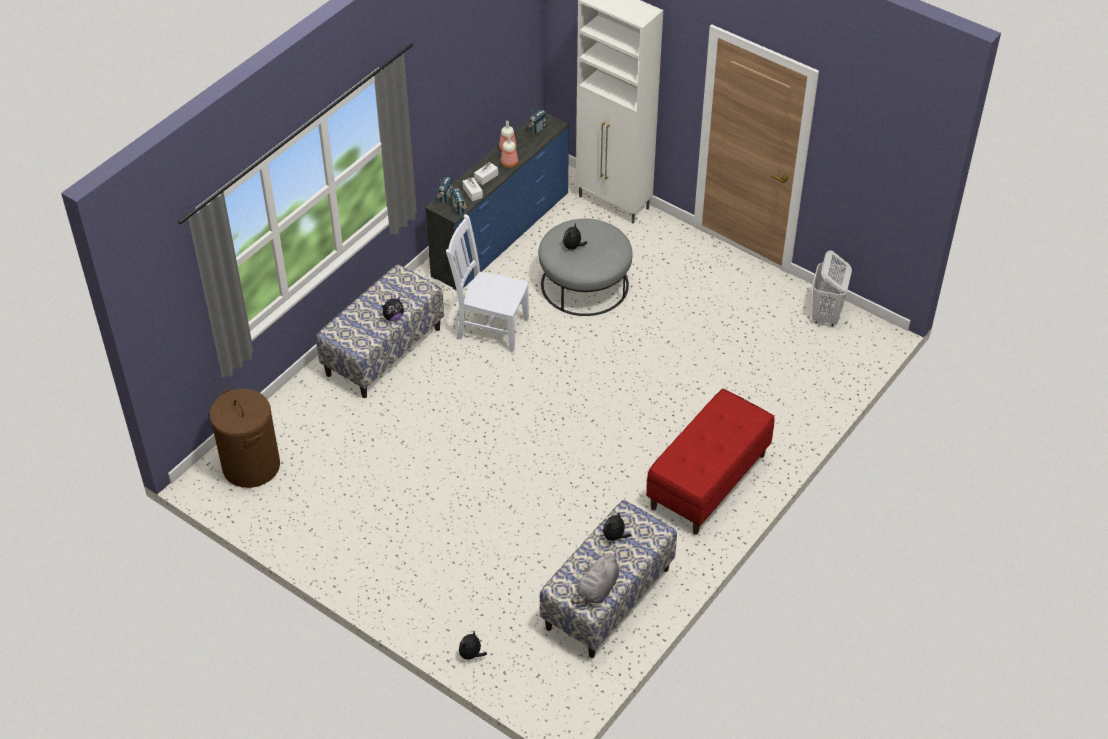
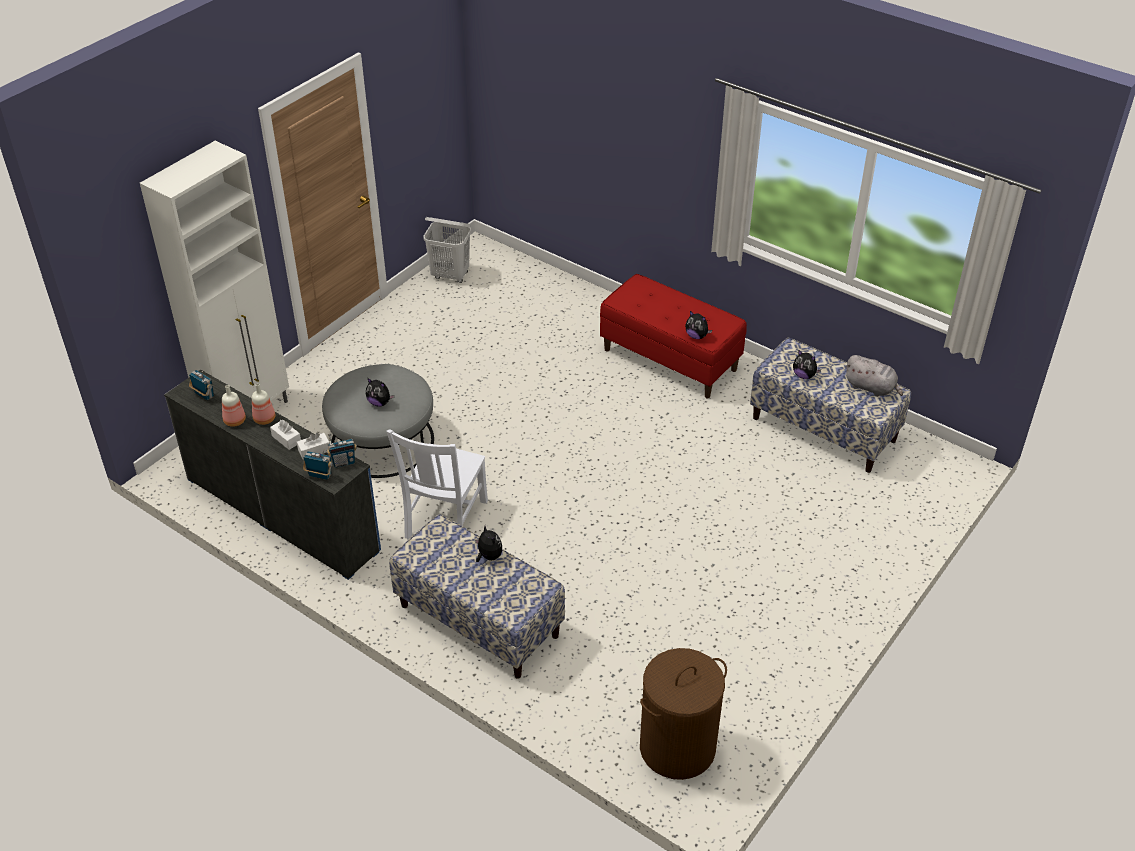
camera: 90 degrees left, 5 degrees down
plush toy [459,631,487,660] -> plush toy moved to [685,311,712,339]

